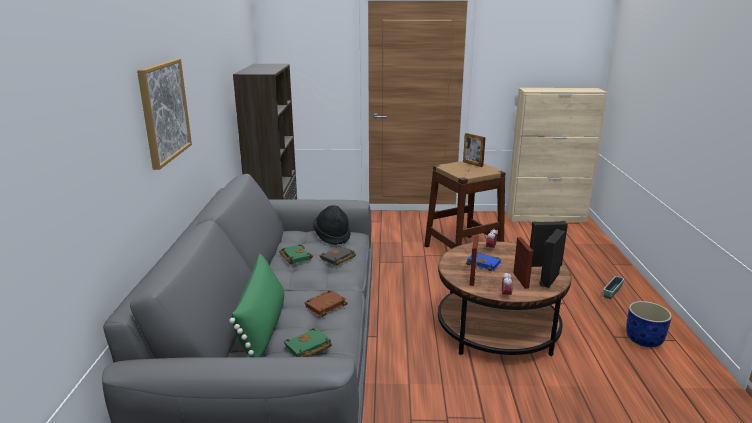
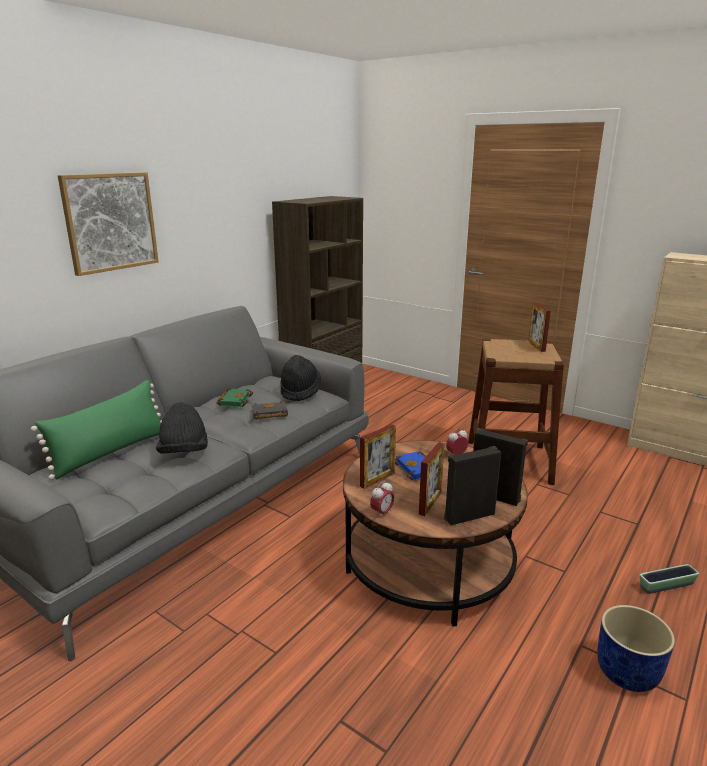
camera: 35 degrees right, 0 degrees up
green book [284,328,332,357] -> none
brown book [305,290,348,317] -> black hat [156,402,208,454]

